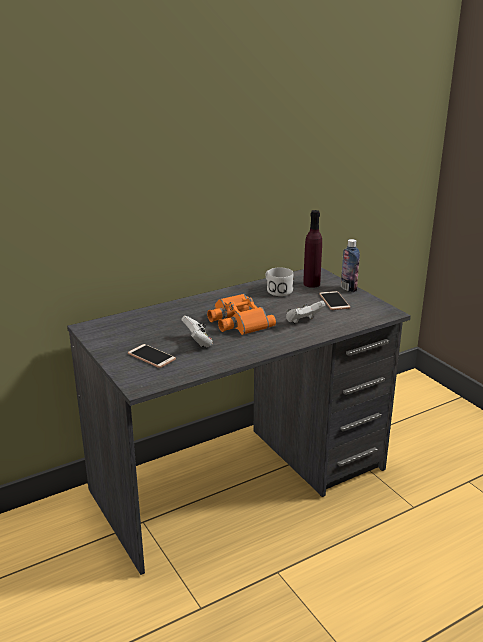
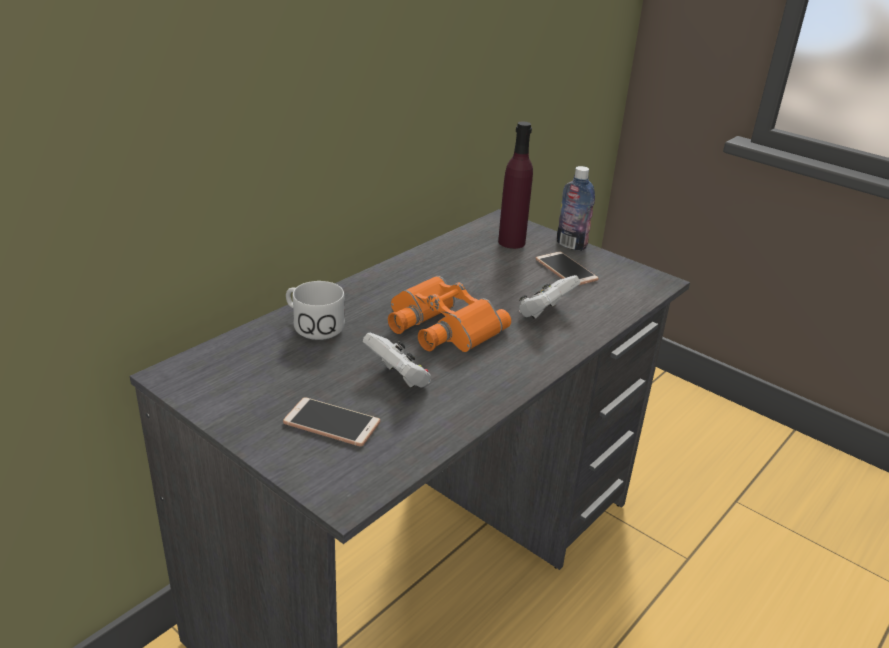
camera: 20 degrees left, 5 degrees up
white mug [266,267,294,296] -> white mug moved to [286,281,345,340]

